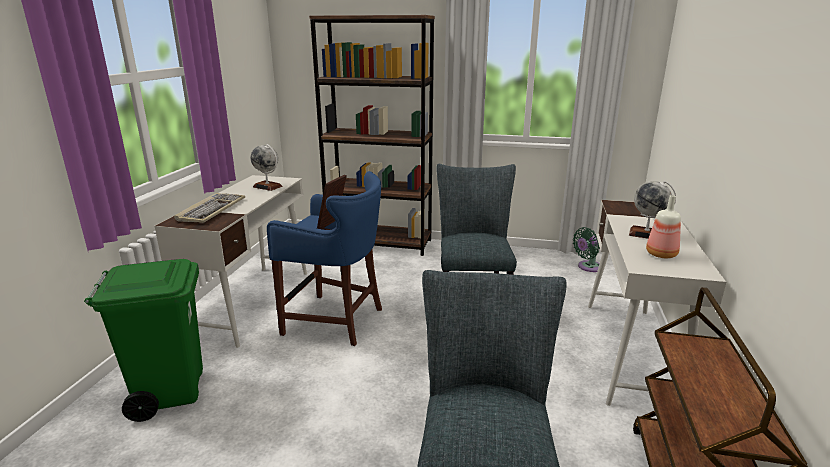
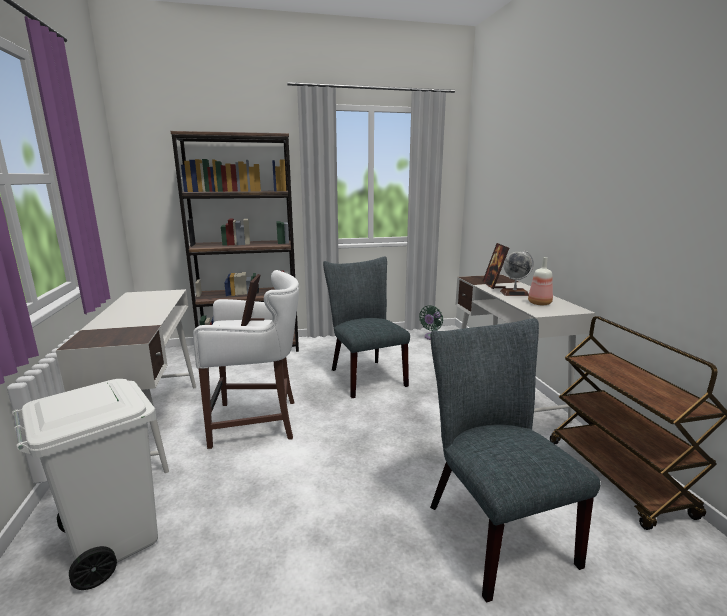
camera: 25 degrees left, 5 degrees down
green trash can [84,259,203,422] -> white trash can [12,379,158,590]
keyboard [174,193,245,223] -> none
globe [251,144,282,191] -> none
blue stool [267,171,382,346] -> white stool [193,270,299,449]
none -> picture frame [482,243,509,289]

